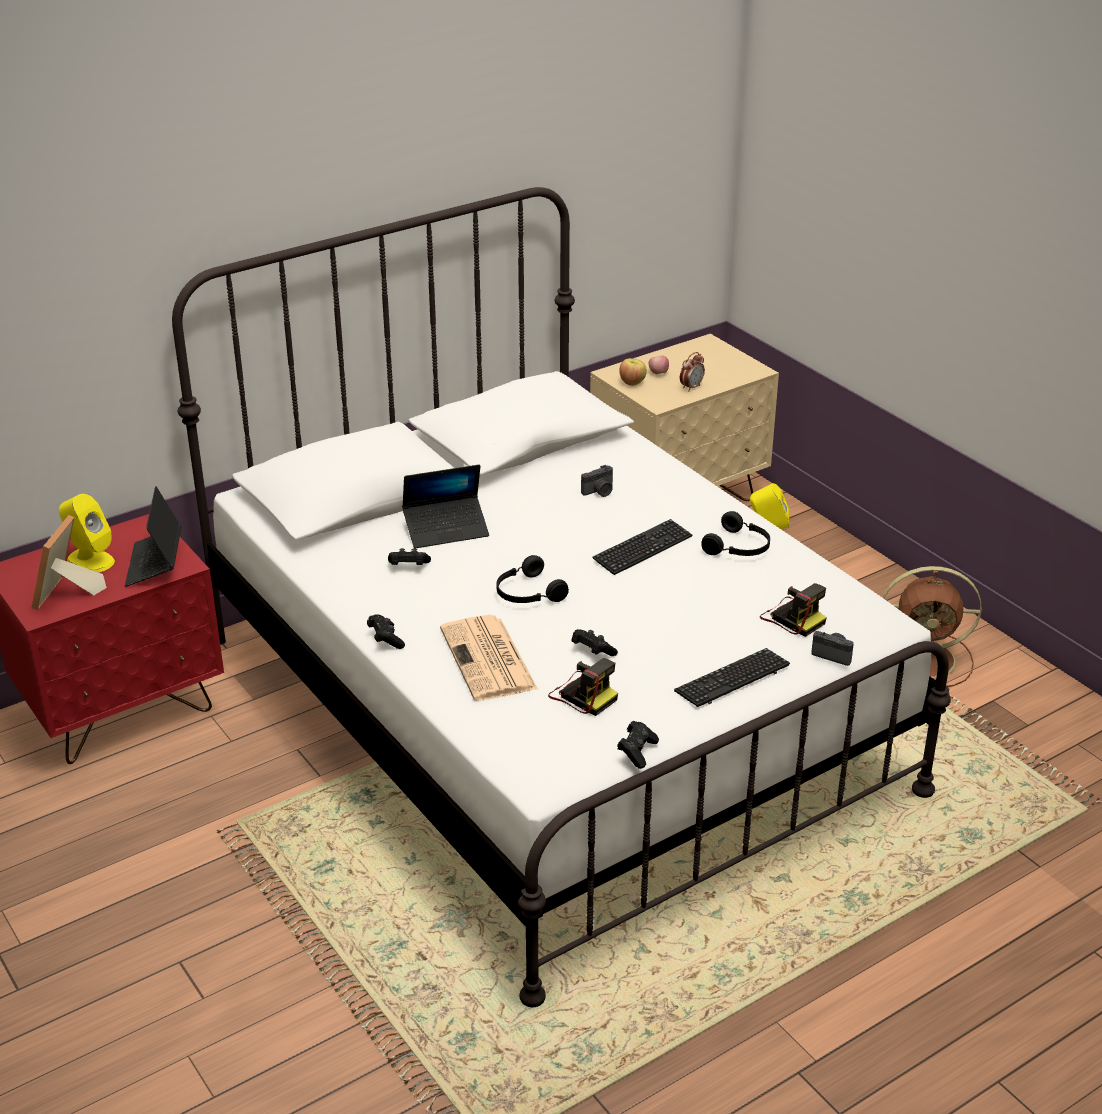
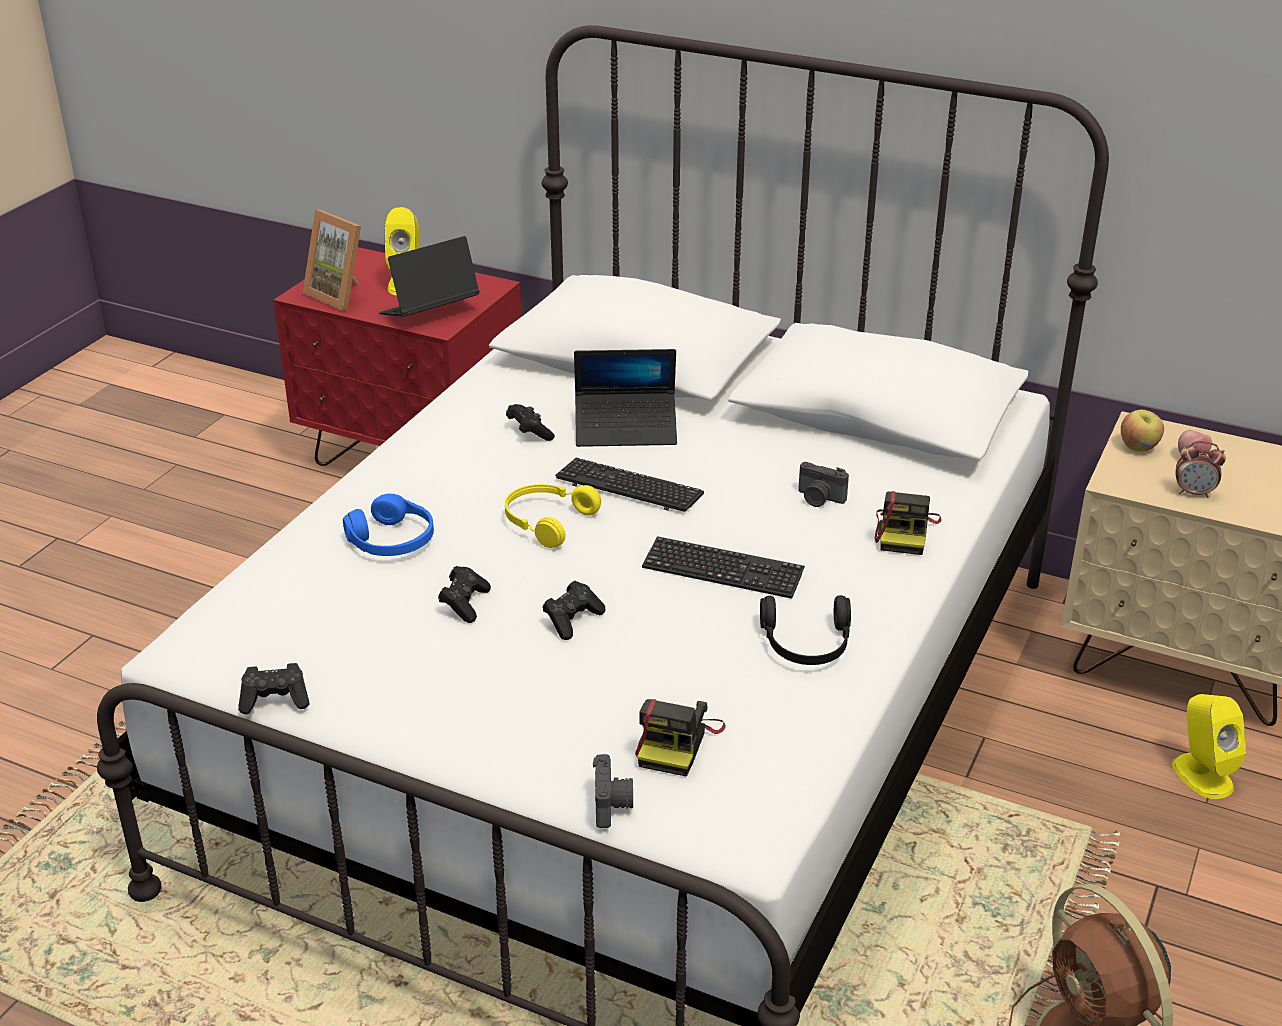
camera: 60 degrees right, 0 degrees up
picture frame [32,515,107,610] -> picture frame turned 120 degrees counterclockwise [303,210,361,311]
black game controller [367,614,405,649] -> black game controller moved to [543,581,605,640]
laptop [402,465,489,548] -> laptop turned 45 degrees counterclockwise [574,349,677,447]
newspaper [440,615,538,701] -> blue headphones [343,494,434,556]
black headphones [496,555,569,603] -> yellow headphones [505,484,601,548]
camera [548,658,618,716] -> camera moved to [875,491,942,555]
keyboard [674,648,790,707] -> keyboard moved to [555,458,704,512]

